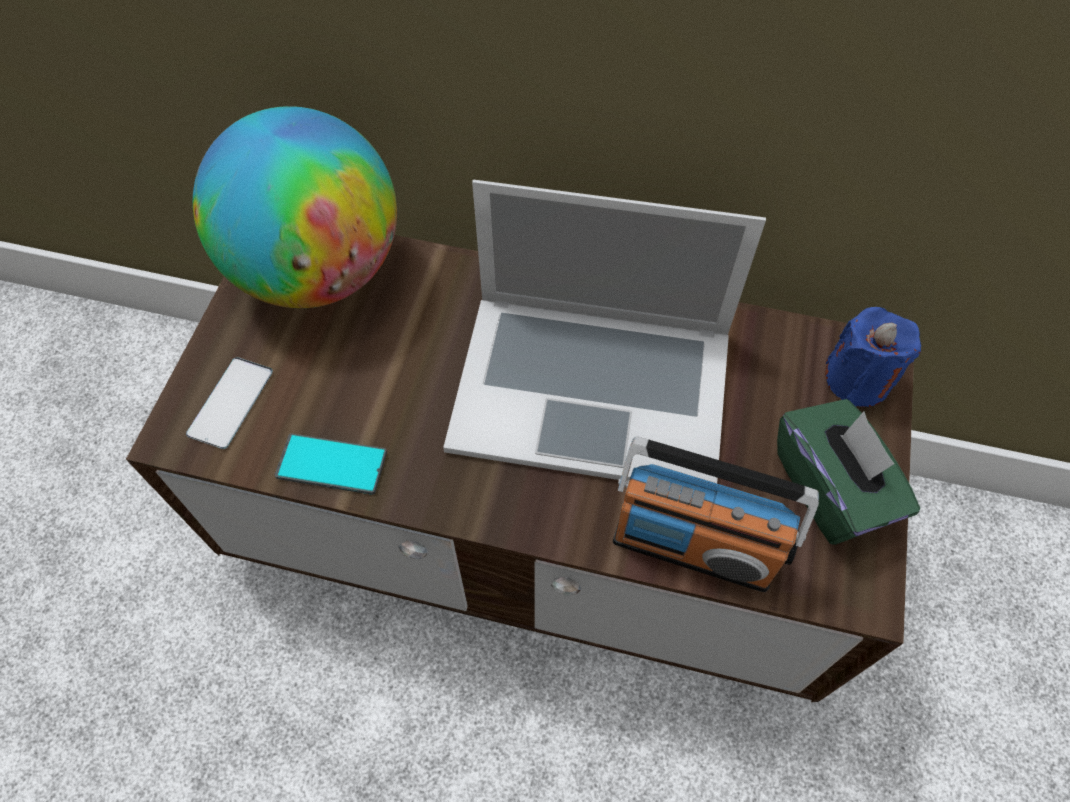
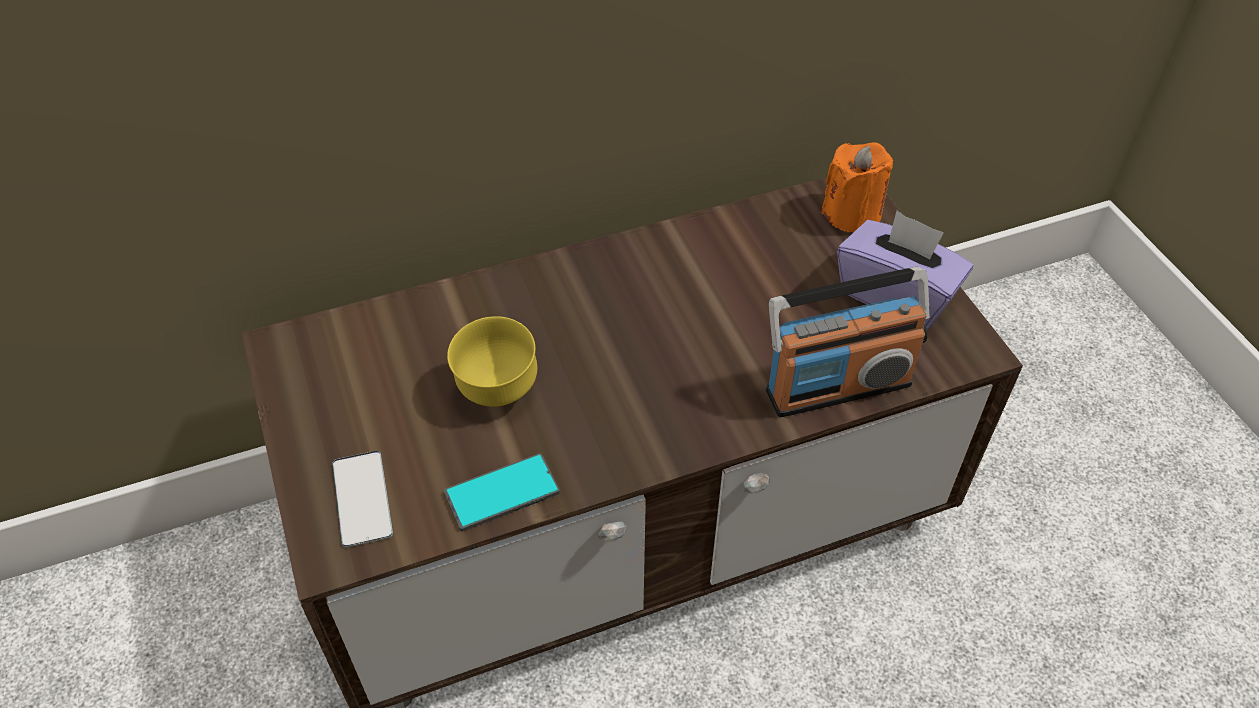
camera: 35 degrees left, 10 degrees down
globe [193,106,397,308] -> none
laptop [443,180,766,483] -> none
green tissue box [777,399,920,545] -> purple tissue box [837,211,973,329]
blue candle [825,307,921,407] -> orange candle [821,143,893,232]
none -> yellow bowl [447,316,537,407]

